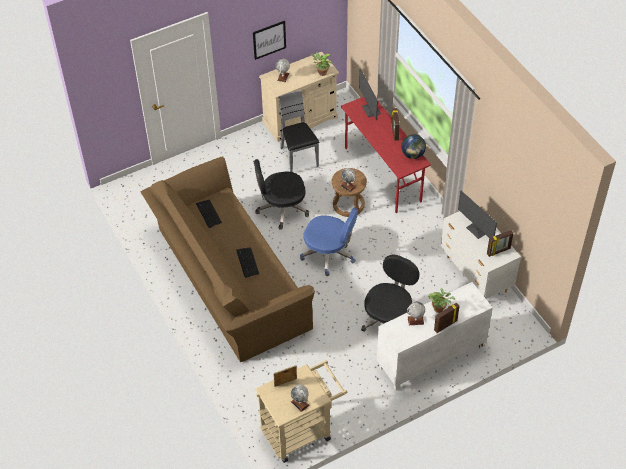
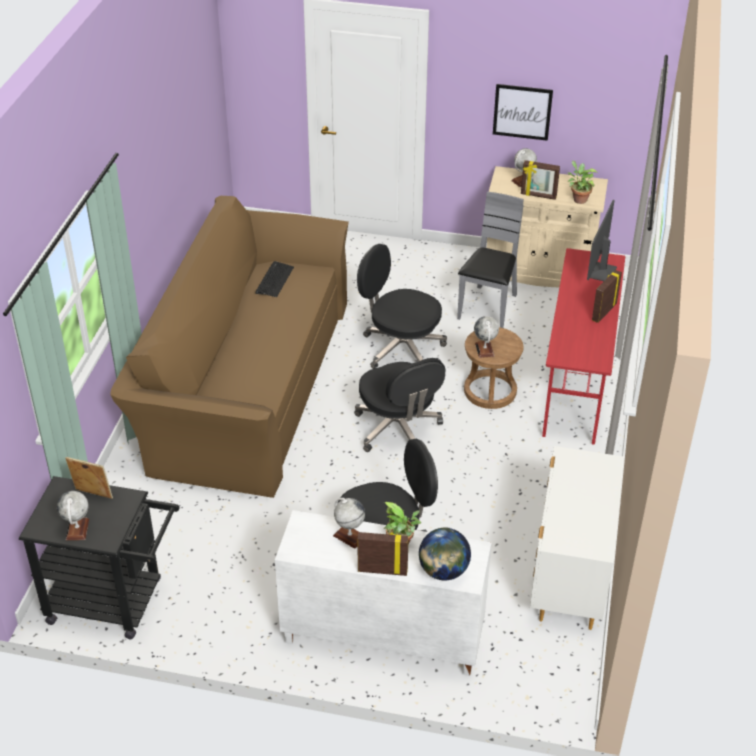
camera: 40 degrees right, 10 degrees down
keyboard [236,247,259,278] -> none
beige cart [255,360,348,463] -> black cart [19,476,180,639]
blue office chair [300,208,358,276] -> black office chair [354,358,445,452]
globe [401,134,426,159] -> globe moved to [419,527,471,580]
monitor [458,191,497,239] -> none
picture frame [487,230,513,257] -> picture frame moved to [521,160,560,200]

